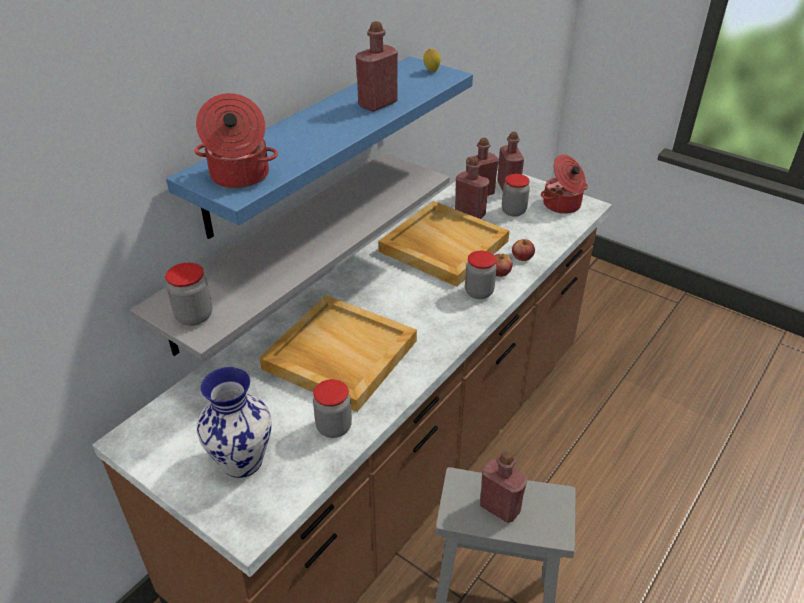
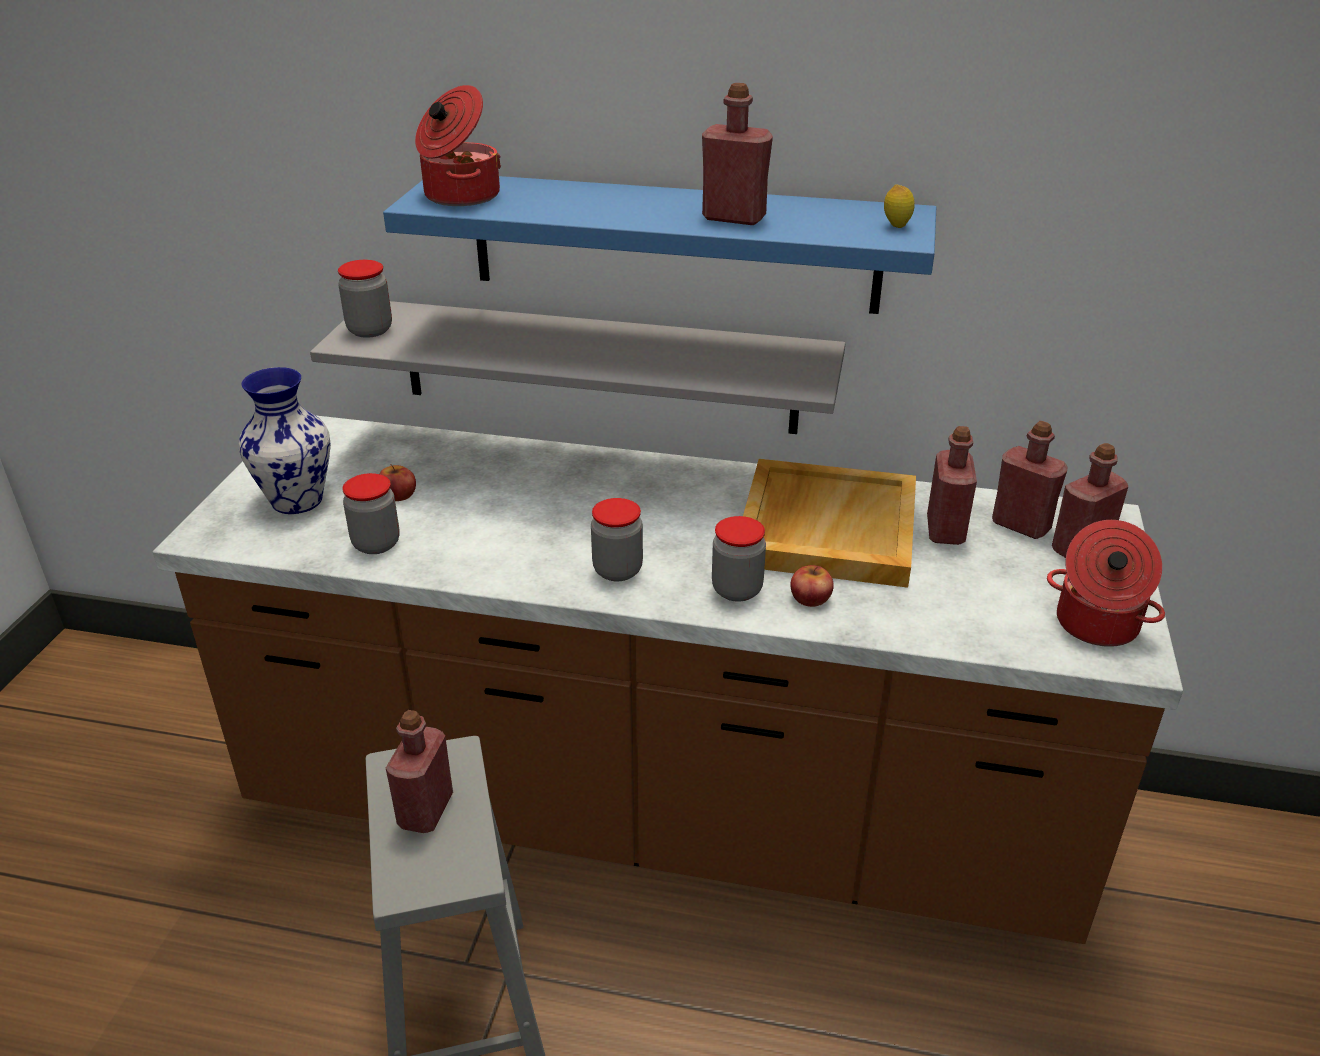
camera: 65 degrees right, 5 degrees down
beige tray [259,295,417,412] -> none
jar [502,174,530,217] -> jar moved to [591,498,643,582]
apple [512,239,535,261] -> apple moved to [380,464,416,501]

